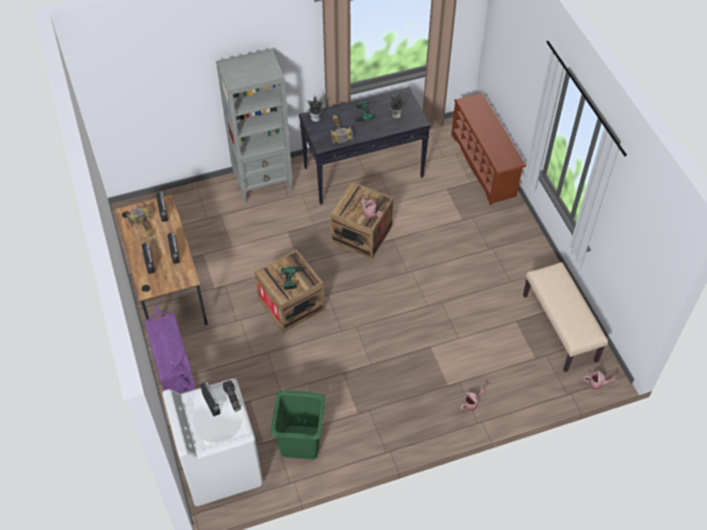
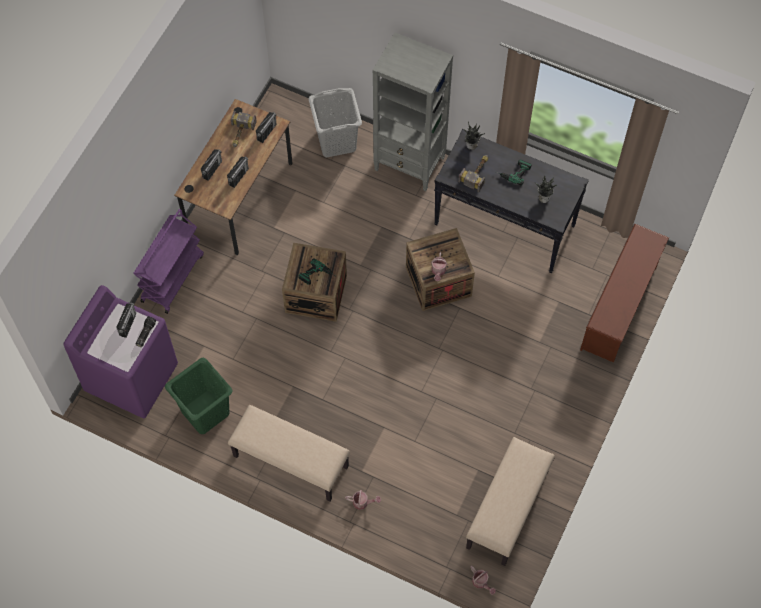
camera: 45 degrees right, 10 degrees up
white washing machine [162,378,263,506] -> purple washing machine [63,285,178,418]
none -> beige bench [228,405,350,502]
none -> grey laundry basket [309,88,362,157]

